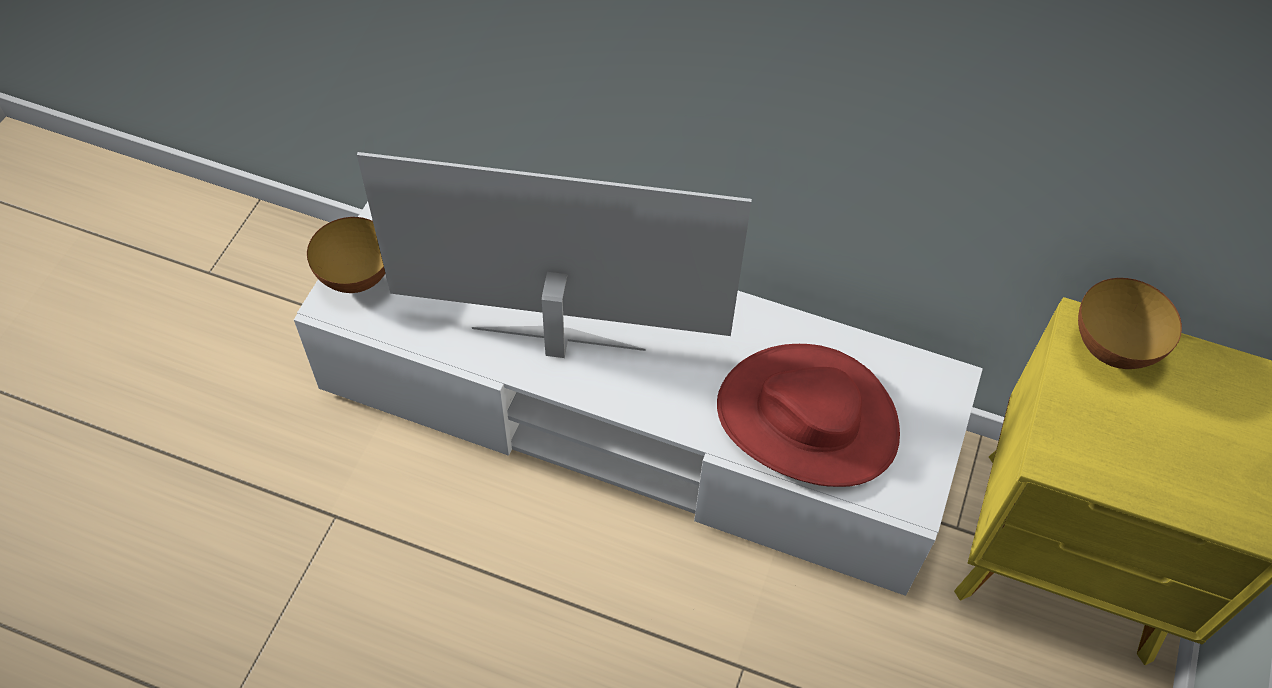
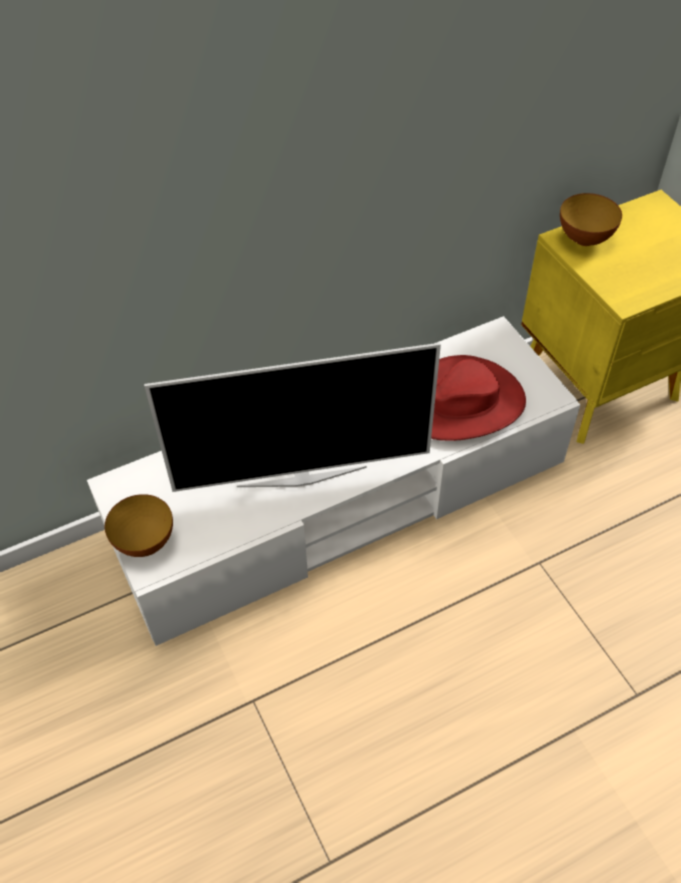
camera: 45 degrees left, 5 degrees down
television [357,152,752,358] -> television turned 150 degrees counterclockwise [144,343,441,492]

